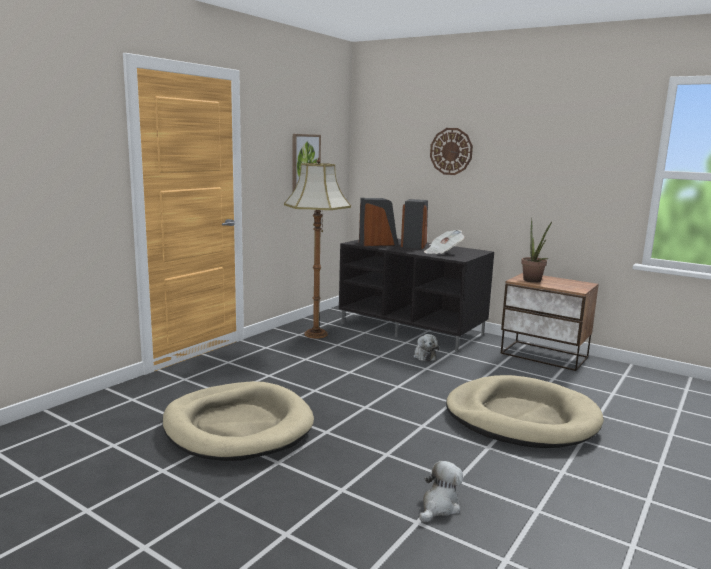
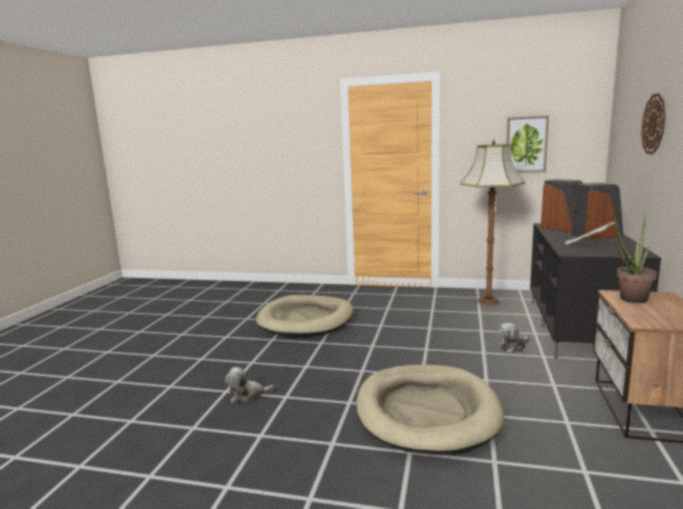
camera: 70 degrees right, 0 degrees up
plush toy [419,461,463,522] -> plush toy turned 150 degrees clockwise [225,367,275,403]

